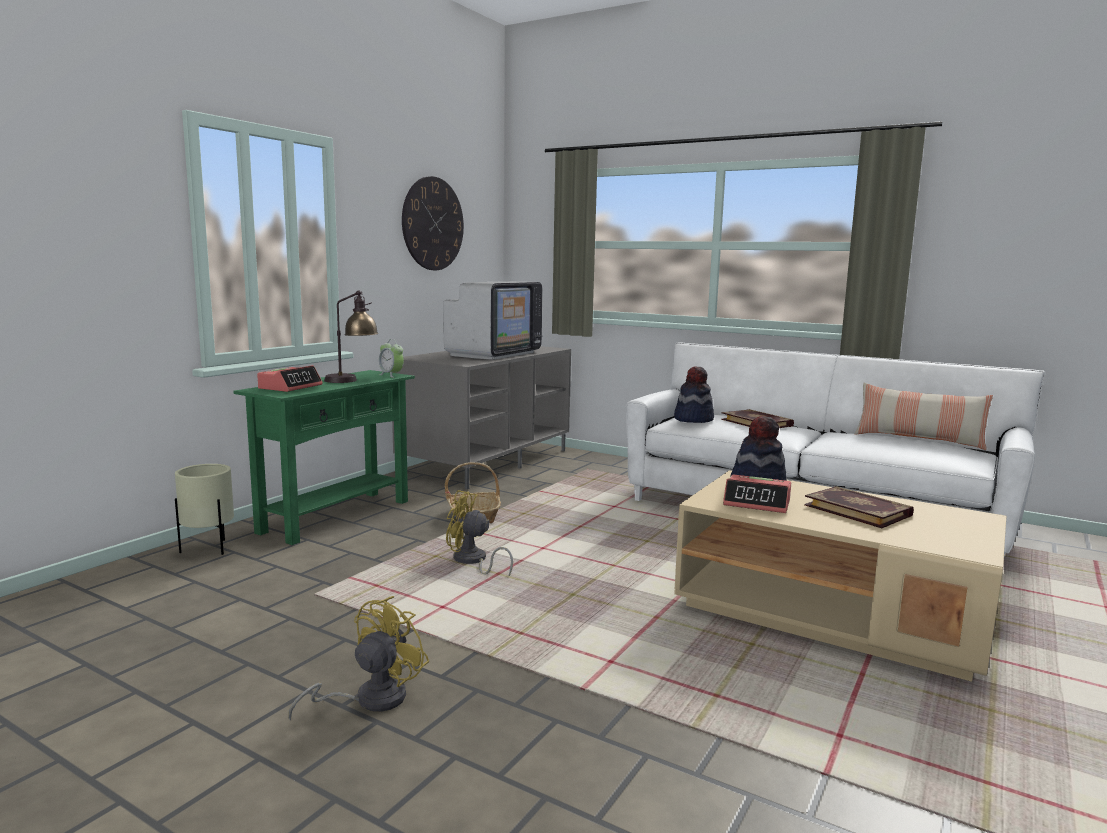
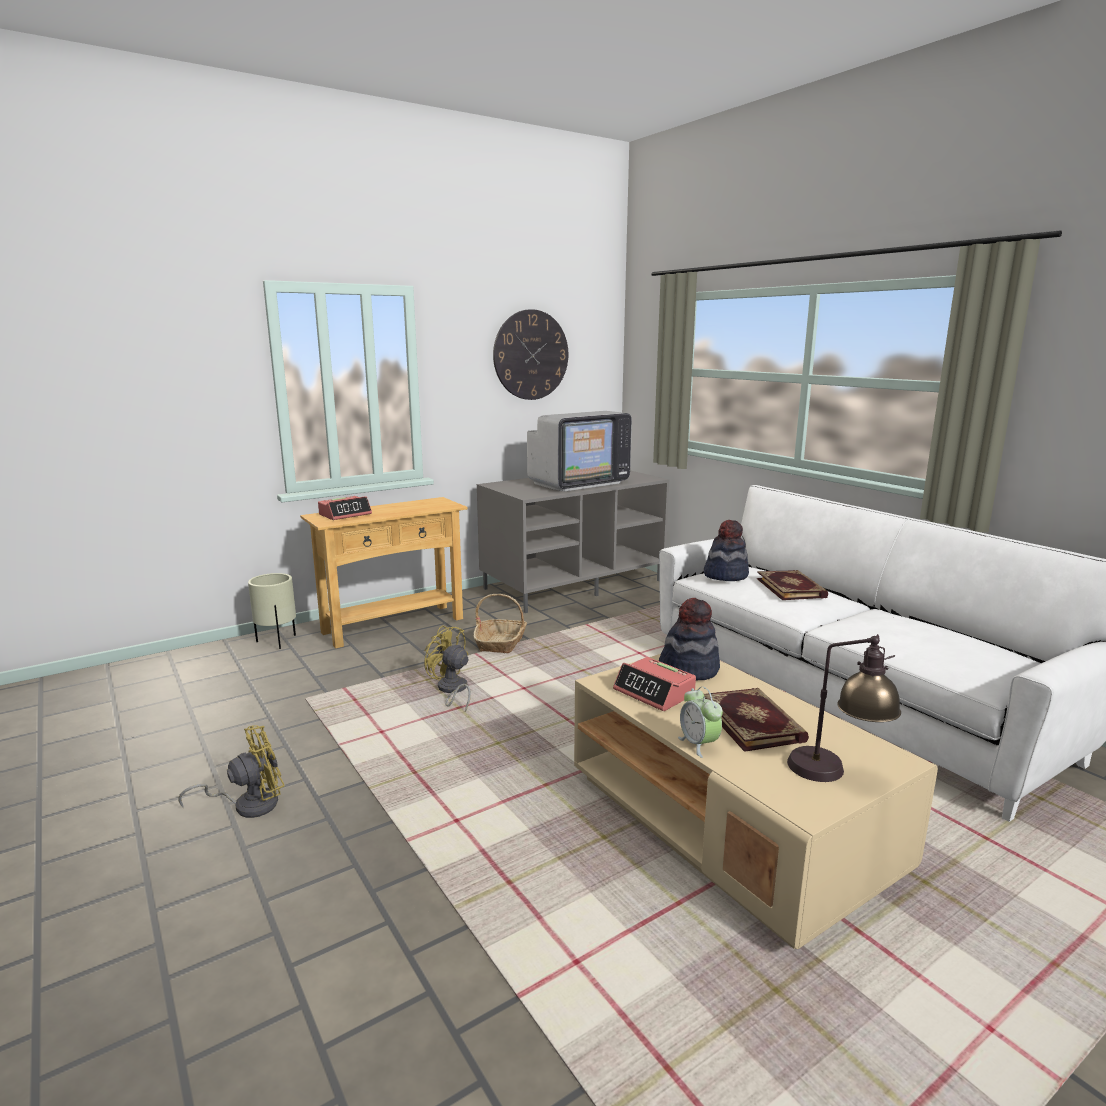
camera: 25 degrees right, 5 degrees up
green console table [233,370,415,545] -> beige console table [300,497,468,648]
table lamp [324,291,378,383] -> table lamp moved to [787,634,901,782]
alarm clock [379,339,404,378] -> alarm clock moved to [678,687,723,758]
pillow [855,383,993,450] -> none

